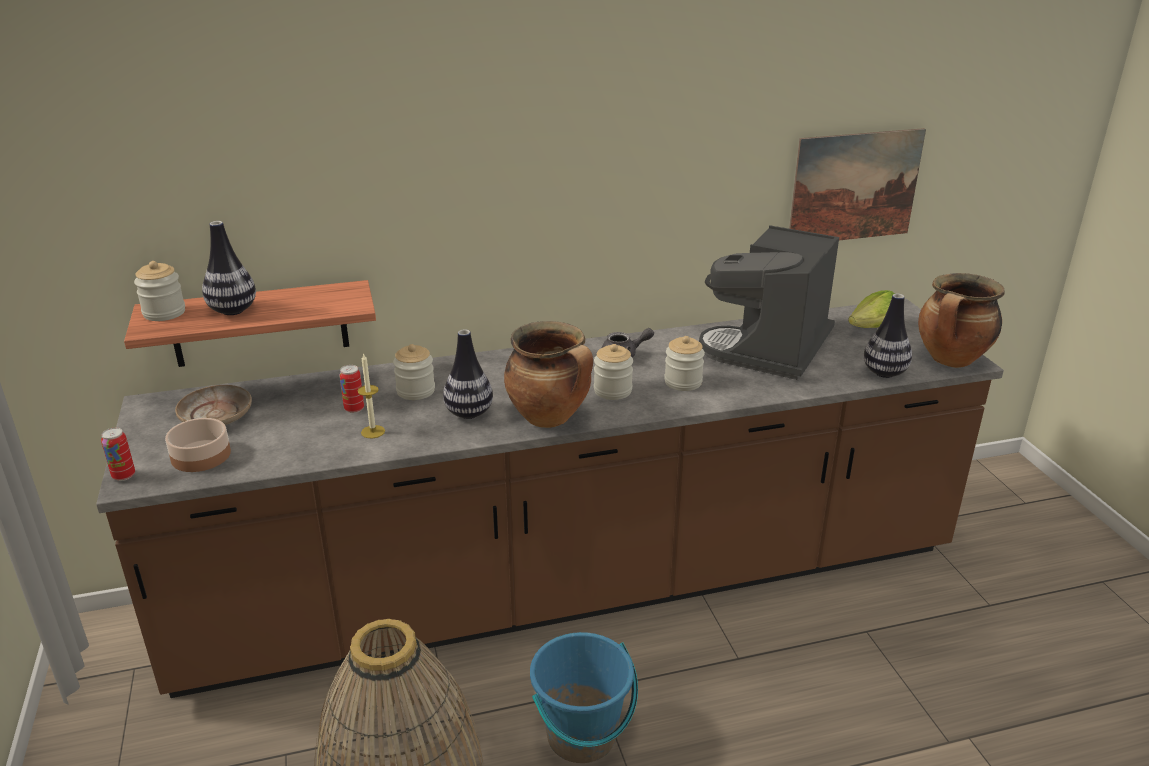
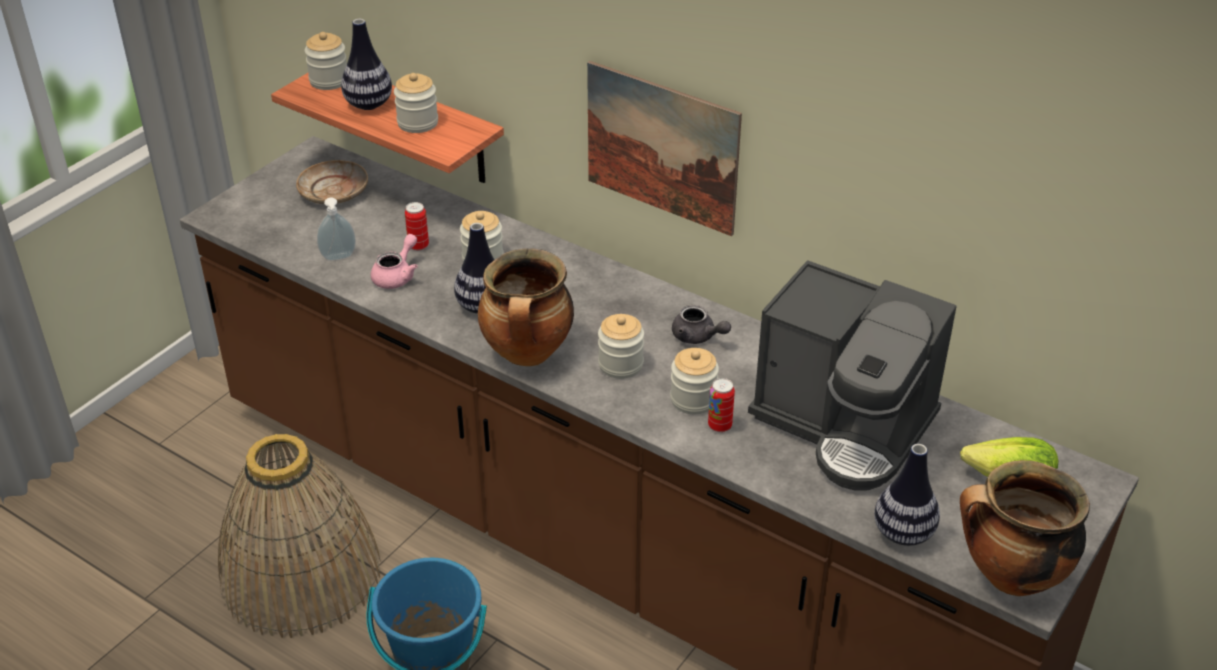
camera: 50 degrees right, 10 degrees up
can [101,428,135,481] -> can moved to [708,378,735,432]
bowl [165,418,231,472] -> none
candle [358,353,385,438] -> pink teapot [371,234,418,289]
coffee machine [699,225,839,380] -> coffee machine turned 135 degrees counterclockwise [748,260,956,491]
picture [789,128,926,240] -> picture moved to [587,61,742,236]
none -> soap dispenser [317,197,356,261]
none -> jar [394,73,438,133]

